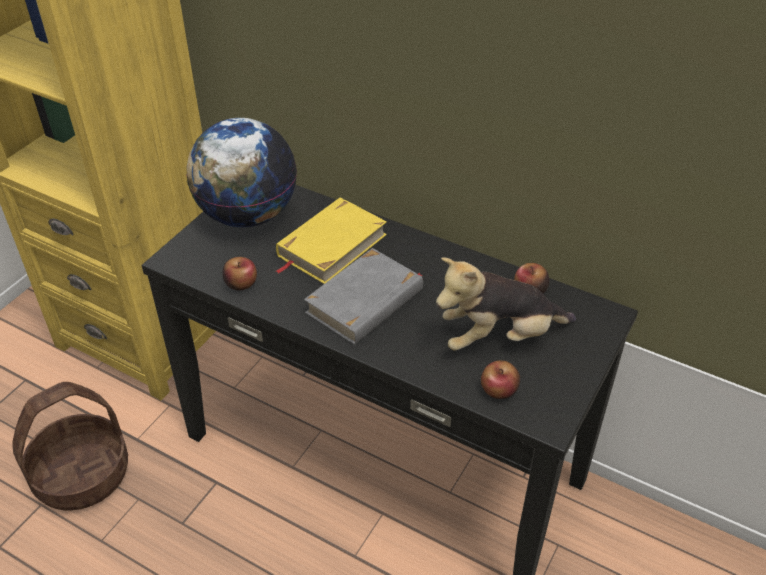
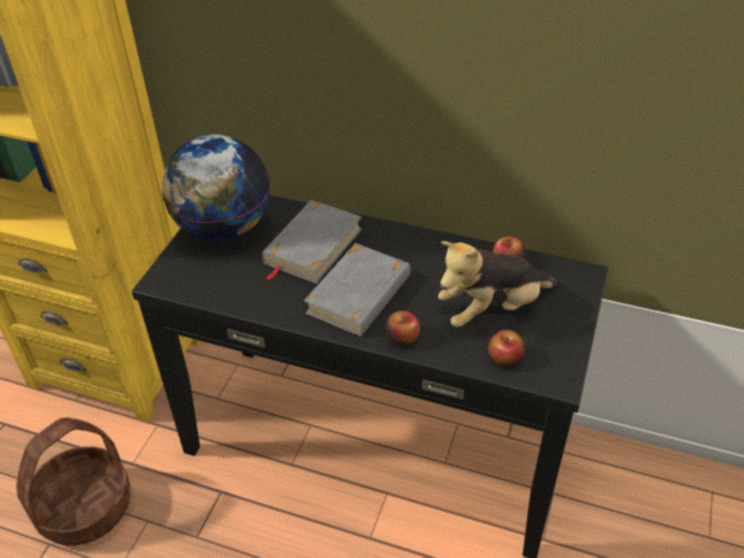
camera: 10 degrees left, 0 degrees up
apple [222,257,257,291] -> apple moved to [385,311,420,346]
yellow book [275,197,387,284] -> grey book [262,200,362,284]

